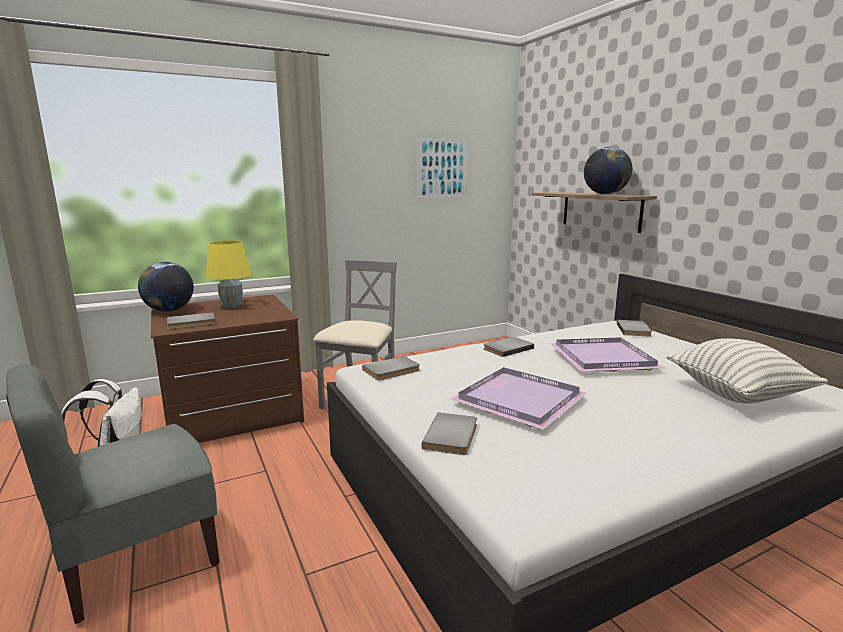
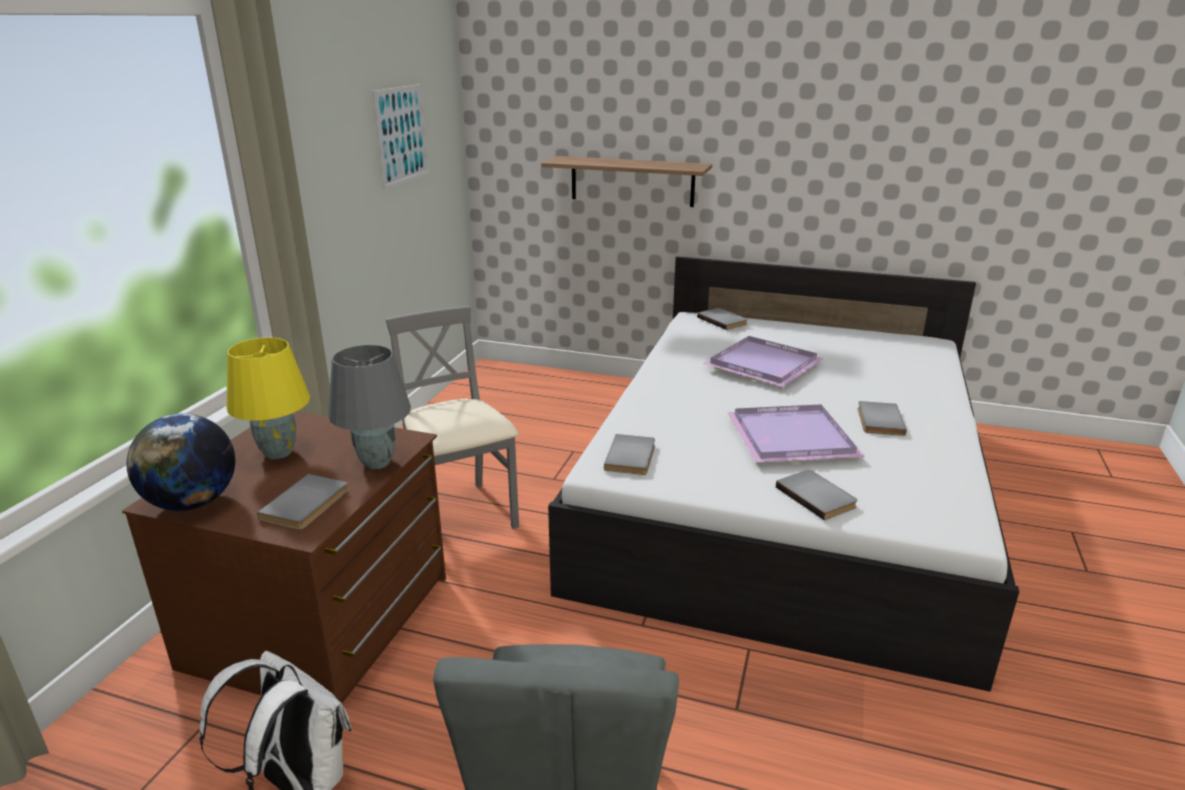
camera: 45 degrees left, 10 degrees up
grey book [484,337,534,357] -> grey book moved to [858,401,907,436]
globe [584,147,632,195] -> none
pillow [666,338,828,404] -> none
none -> grey table lamp [328,345,411,469]

